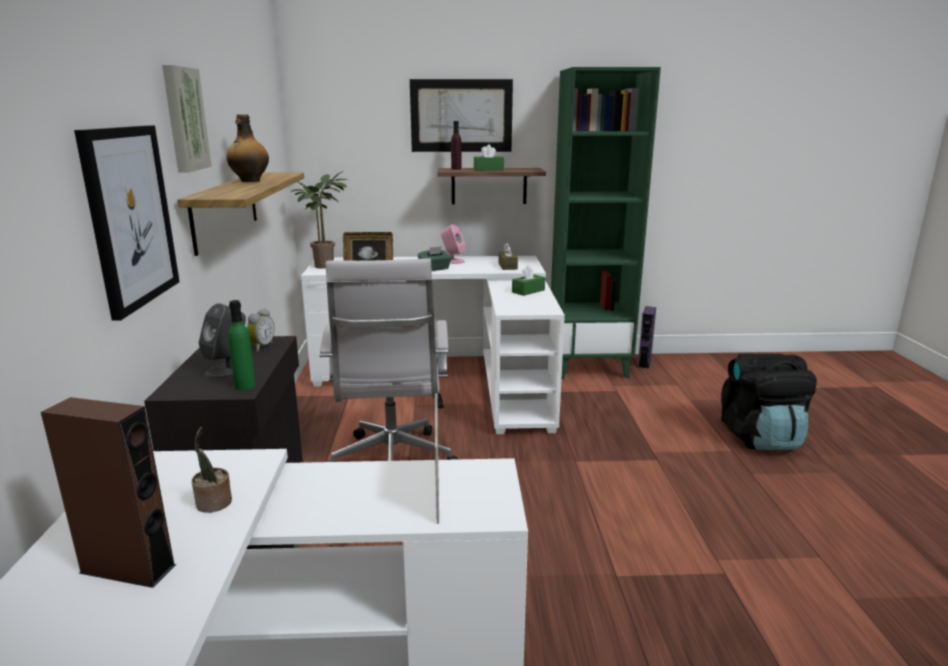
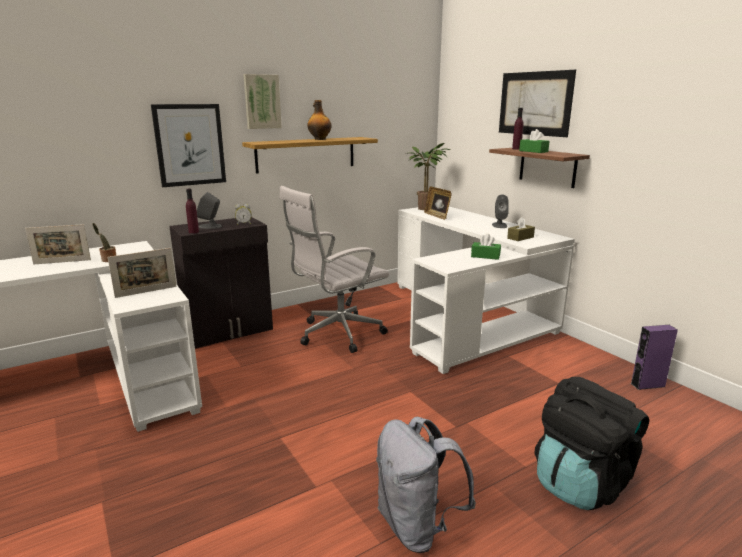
camera: 60 degrees right, 0 degrees up
brown speaker [41,397,177,588] -> picture frame [25,224,91,264]
green bottle [228,300,256,390] -> purple bottle [186,188,199,234]
green tissue box [418,246,452,271] -> none
pink speaker [441,224,465,264] -> grey speaker [492,194,509,228]
green bookcase [551,67,661,379] -> none
none -> grey backpack [376,417,476,553]

